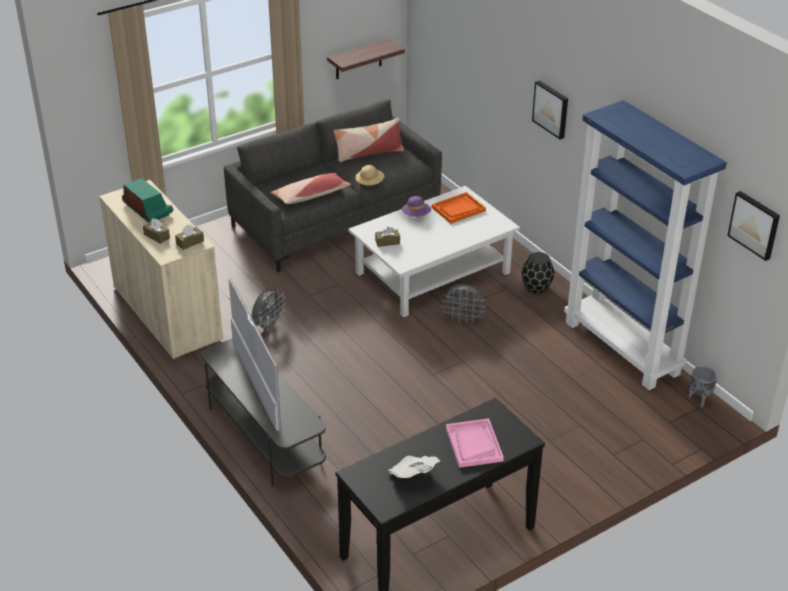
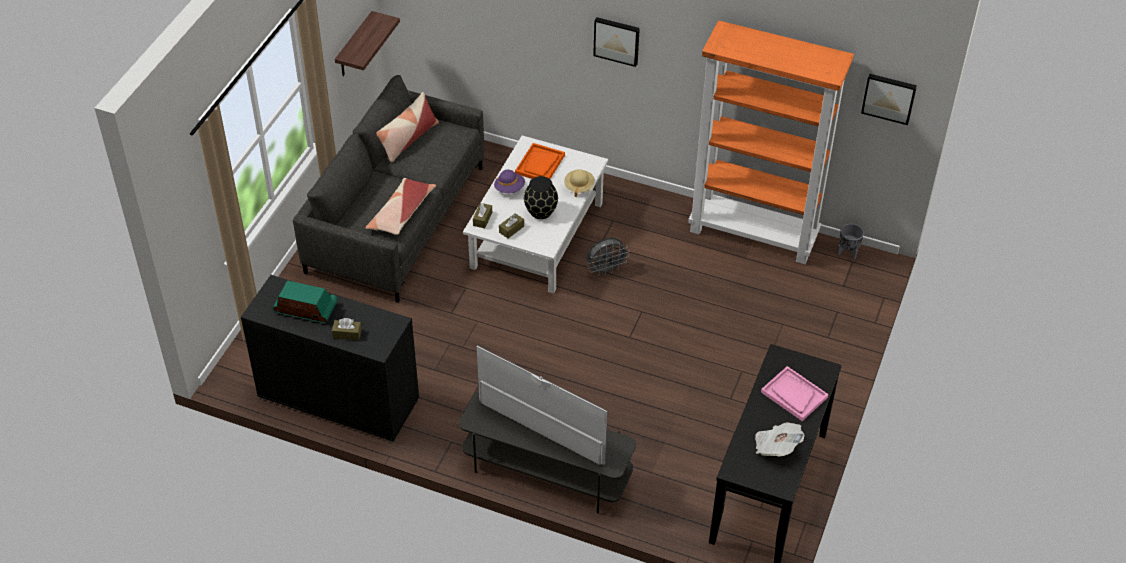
camera: 35 degrees left, 10 degrees up
beige cabinet [99,180,223,360] -> black cabinet [241,275,419,442]
brown tissue box [175,224,204,250] -> brown tissue box moved to [473,203,492,228]
grey fan [252,289,286,332] -> none
beige hat [356,165,384,188] -> beige hat moved to [564,169,595,197]
black vase [522,252,554,294] -> black vase moved to [524,176,558,219]
blue bookcase [564,100,727,390] -> orange bookcase [688,20,854,264]

